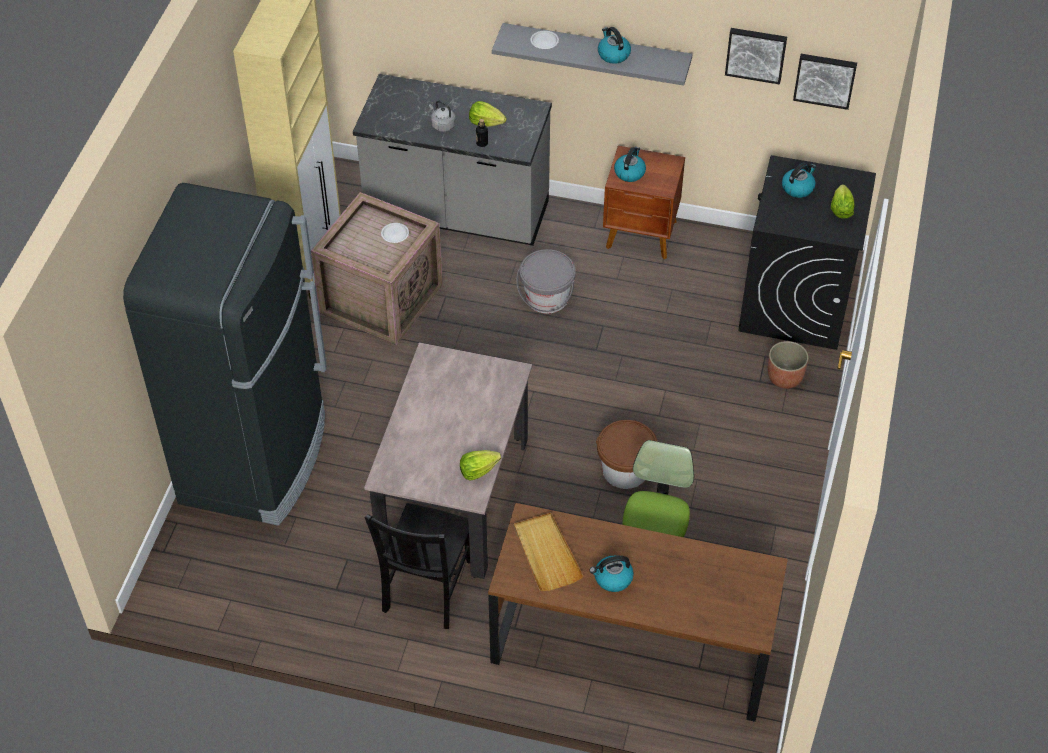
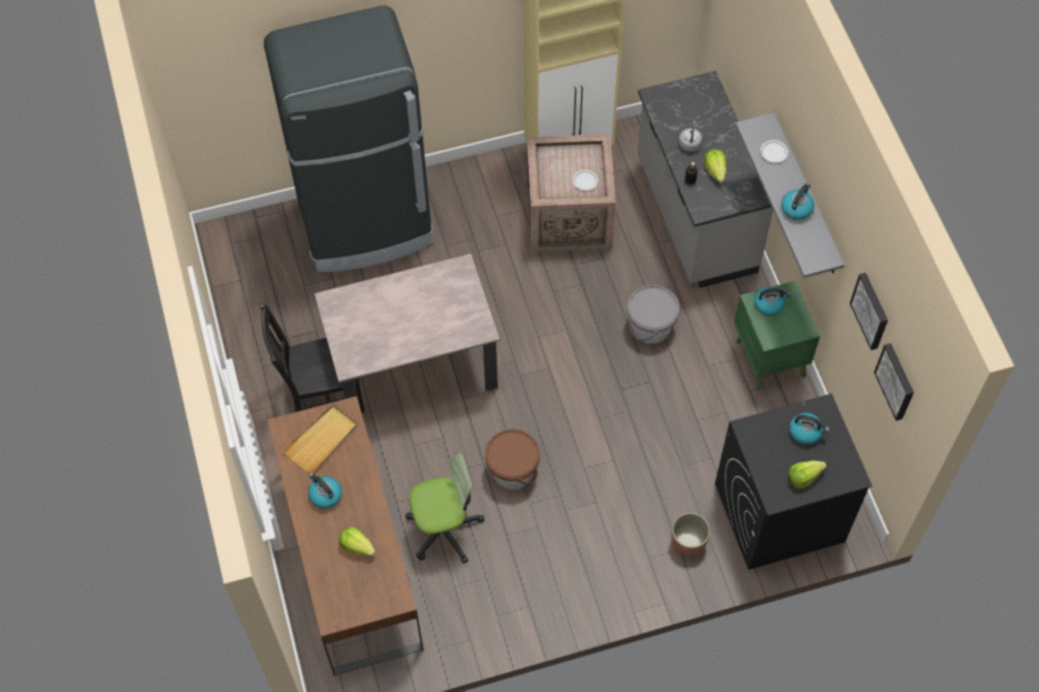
camera: 60 degrees right, 10 degrees up
lettuce [460,450,501,481] -> lettuce moved to [338,527,376,557]
brown nightstand [603,146,685,259] -> green nightstand [734,281,820,391]

